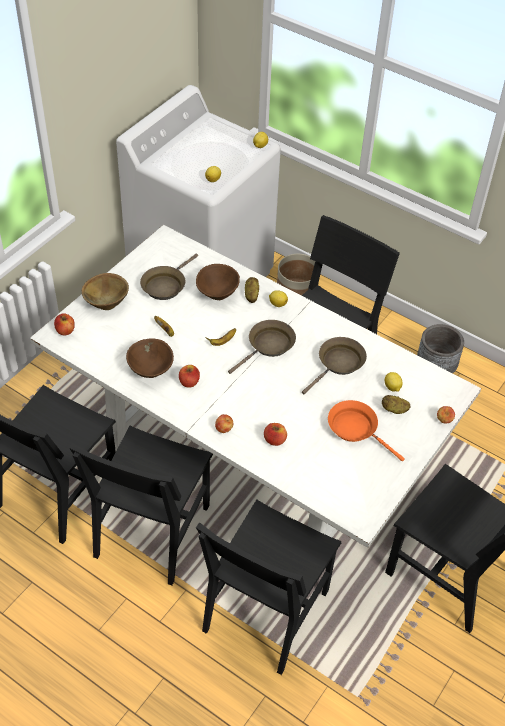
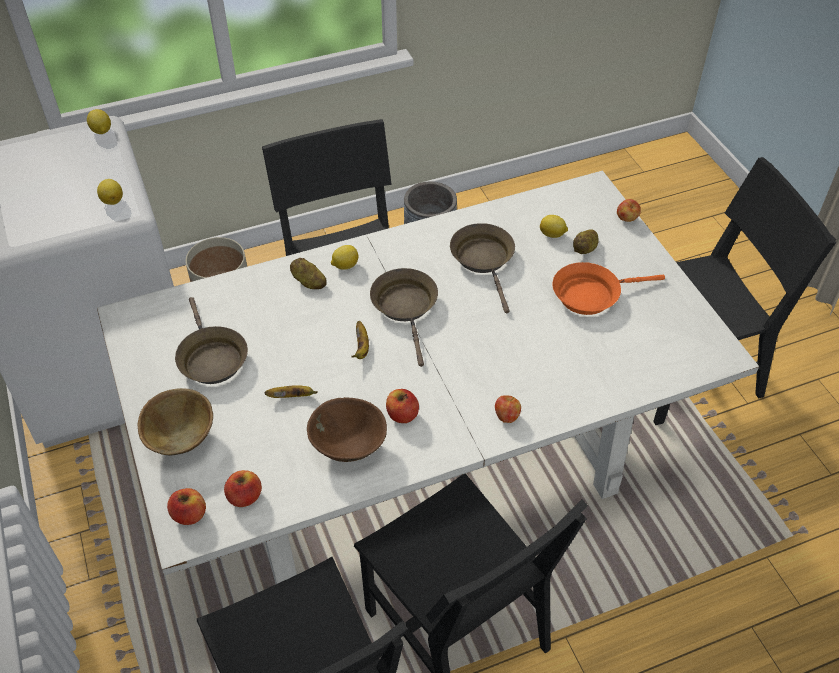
camera: 55 degrees left, 0 degrees up
brown bowl [196,264,240,300] -> none
black chair [196,499,341,675] -> none
apple [264,423,287,446] -> apple moved to [224,470,262,507]

